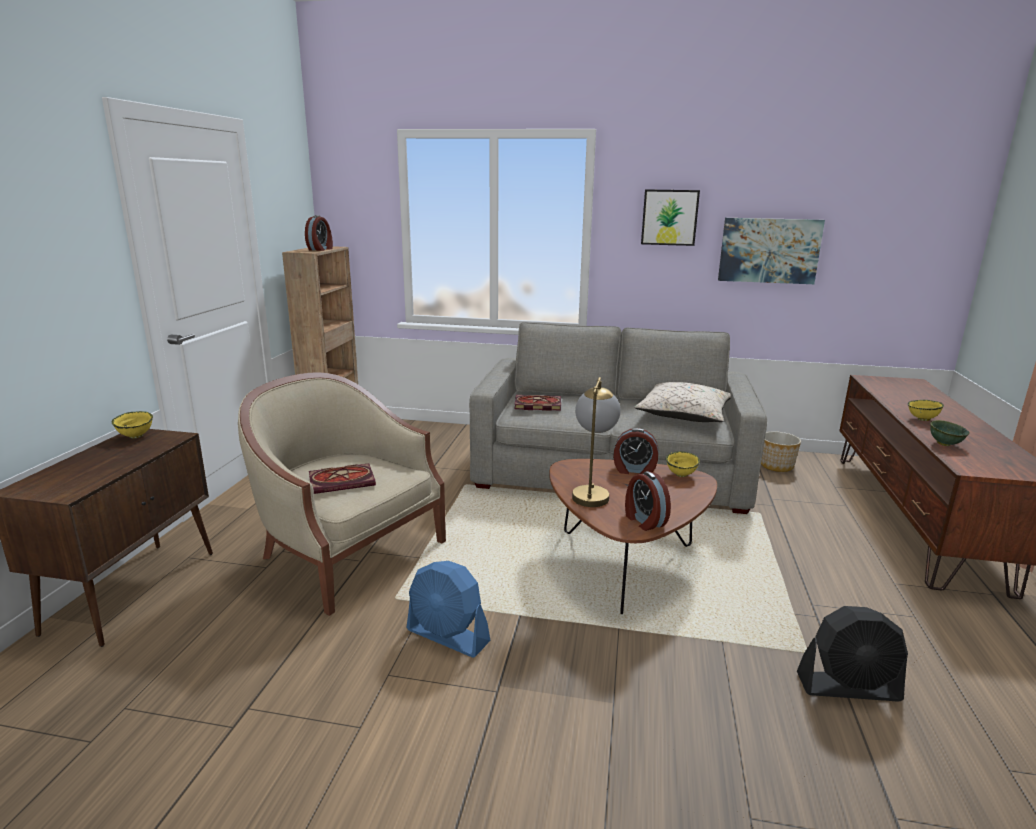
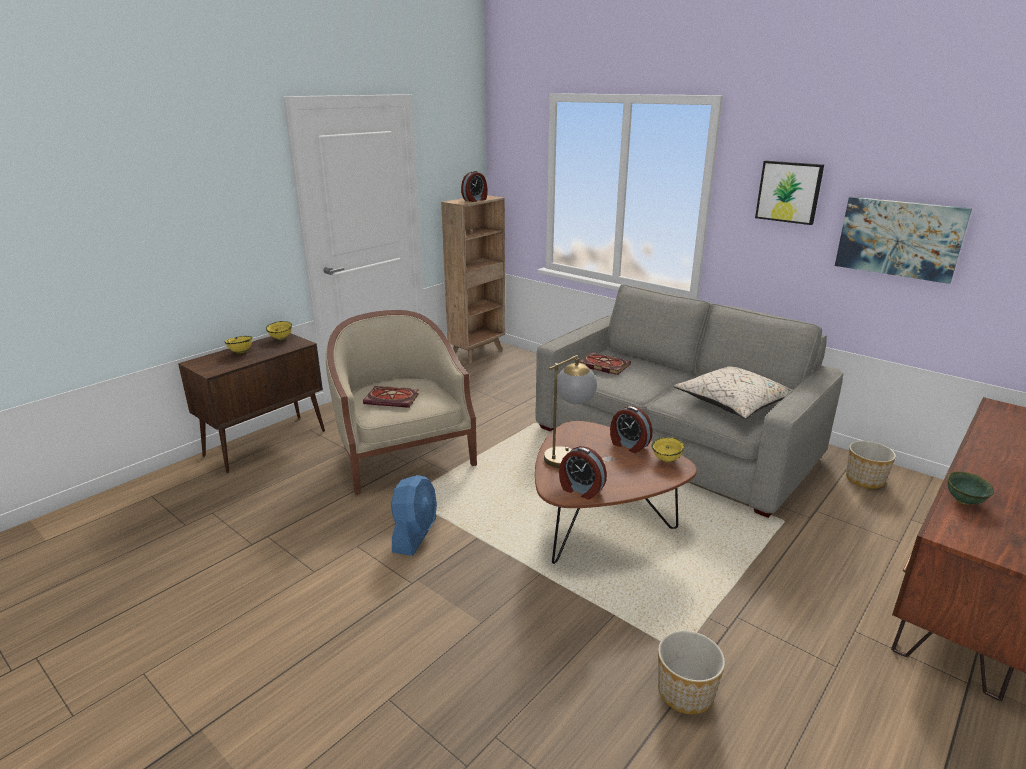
camera: 30 degrees right, 5 degrees up
blue fan [406,561,490,658] -> blue fan turned 135 degrees counterclockwise [391,475,437,556]
alarm clock [625,471,671,531] -> alarm clock turned 60 degrees counterclockwise [559,446,607,499]
black fan [797,606,908,702] -> planter [658,631,725,714]
yellow bowl [908,400,944,421] -> yellow bowl moved to [225,336,253,354]

